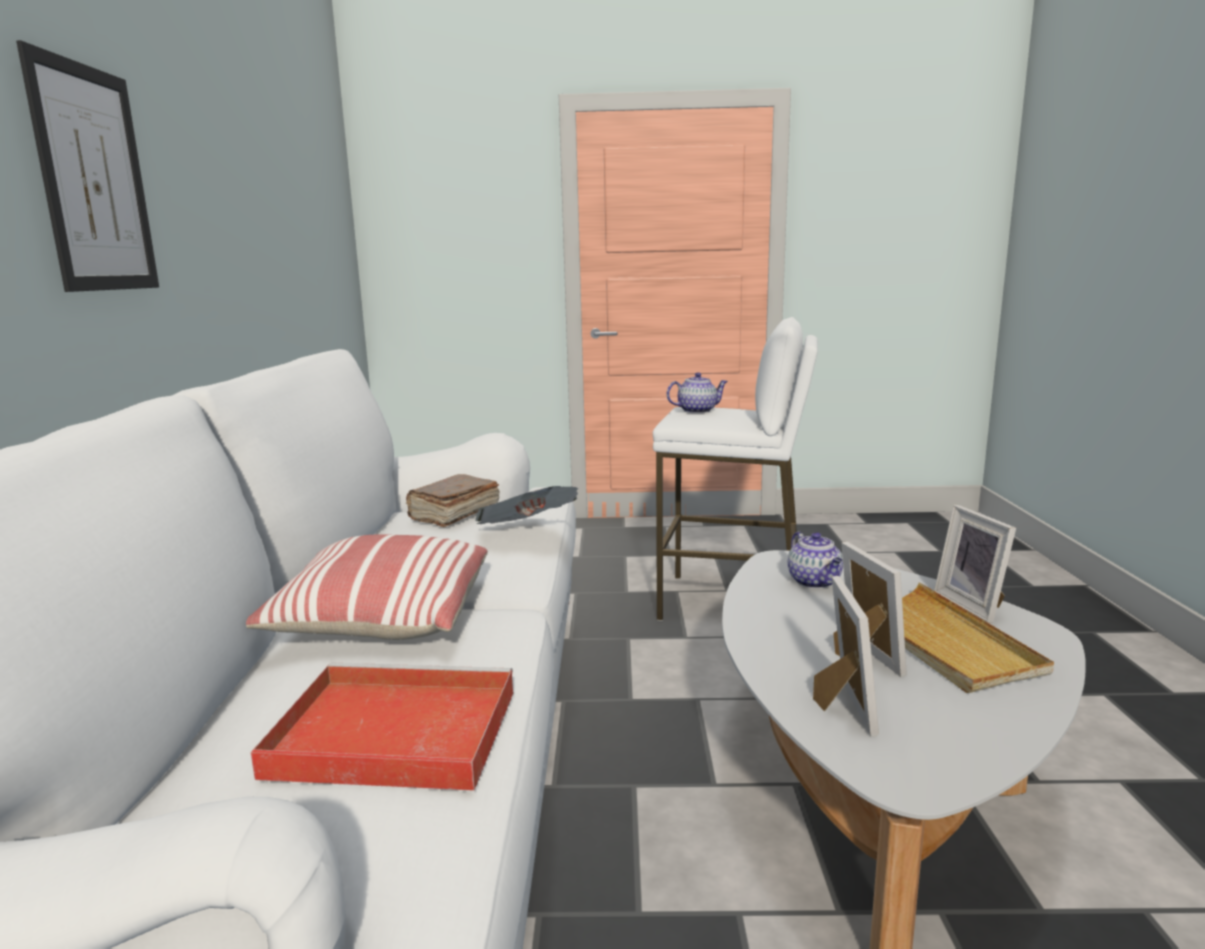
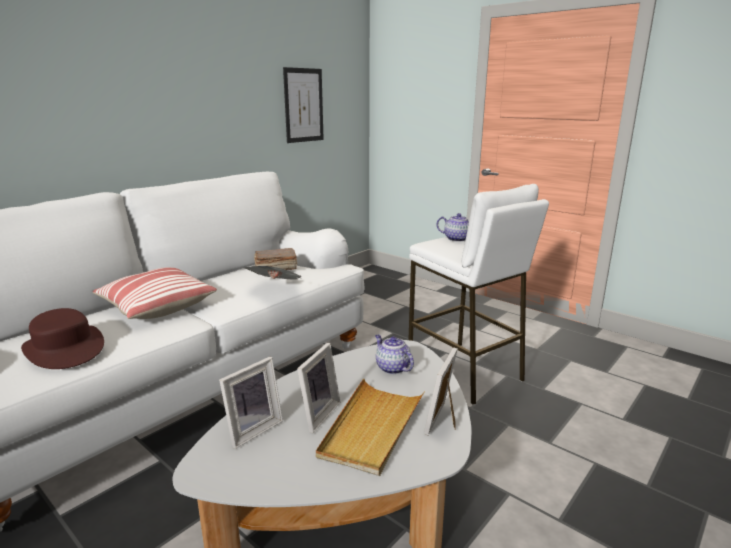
camera: 40 degrees right, 5 degrees up
picture [16,40,159,292] -> picture moved to [283,67,324,143]
red tray [250,663,514,791] -> brown hat [21,308,104,369]
teapot [788,531,843,589] -> teapot turned 120 degrees clockwise [375,334,414,374]

